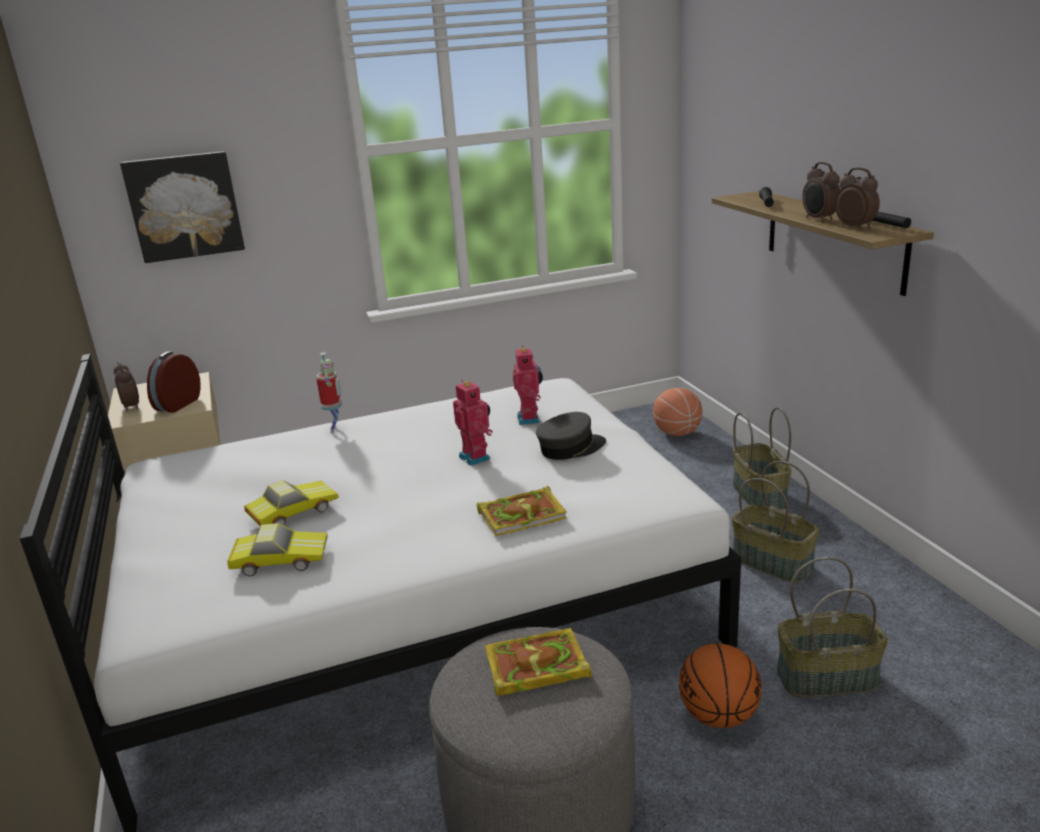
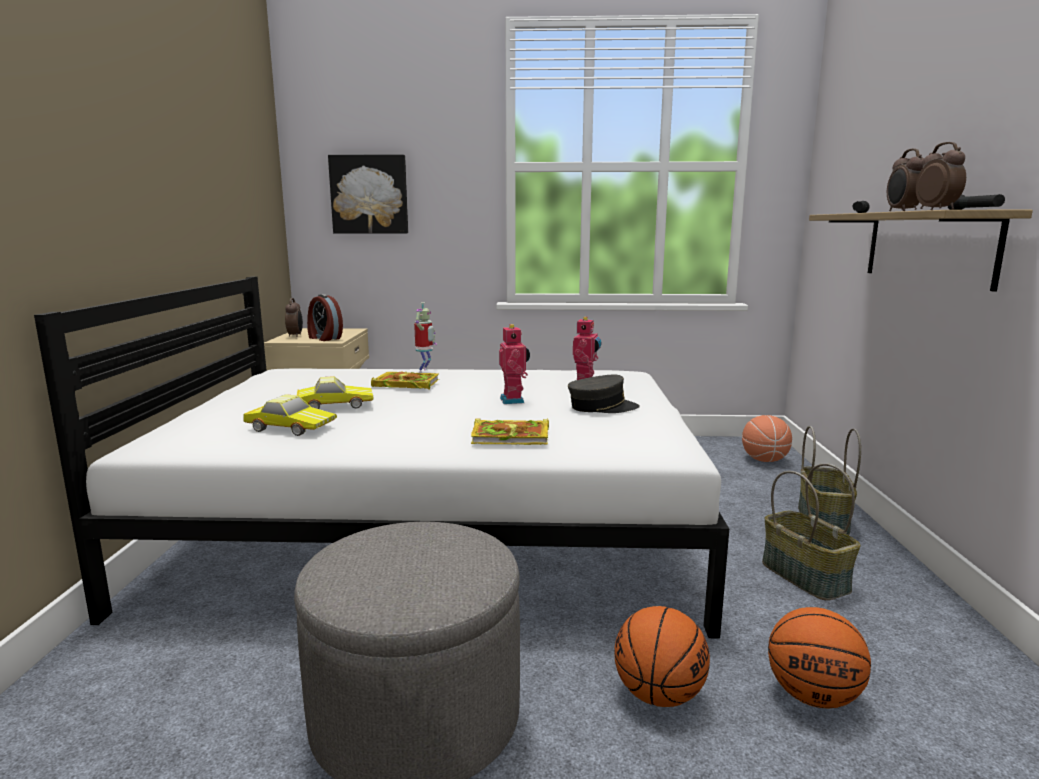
camera: 20 degrees right, 10 degrees down
alarm clock [147,351,201,413] -> alarm clock turned 90 degrees counterclockwise [307,294,343,341]
book [485,628,592,696] -> book moved to [371,372,439,390]
basket [777,557,888,697] -> basketball [768,607,871,708]

